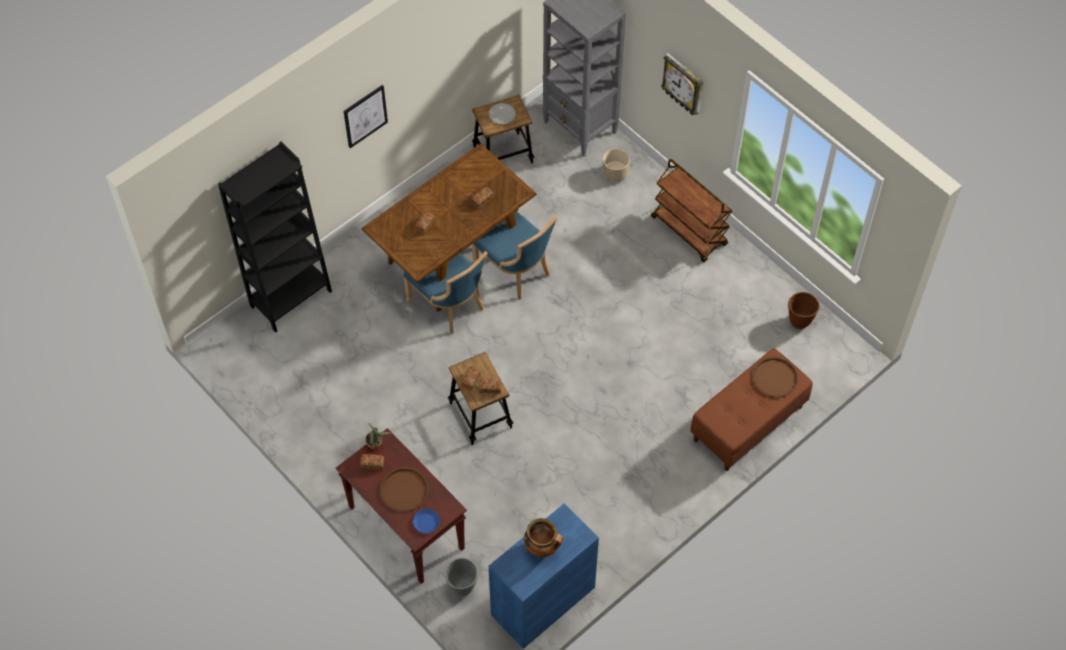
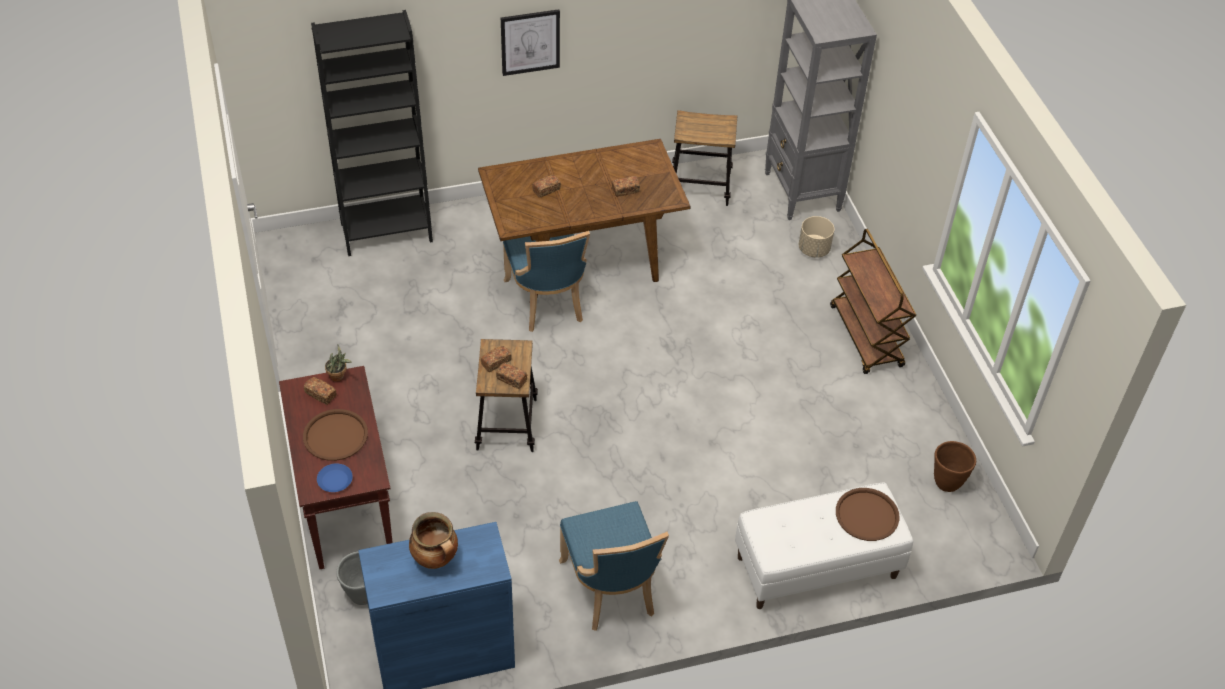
camera: 25 degrees right, 10 degrees down
blue chair [472,212,557,300] -> blue chair moved to [559,501,669,631]
plate [489,103,516,124] -> none
wall clock [661,53,704,115] -> none
brown bench [690,348,813,471] -> white bench [735,483,913,609]

